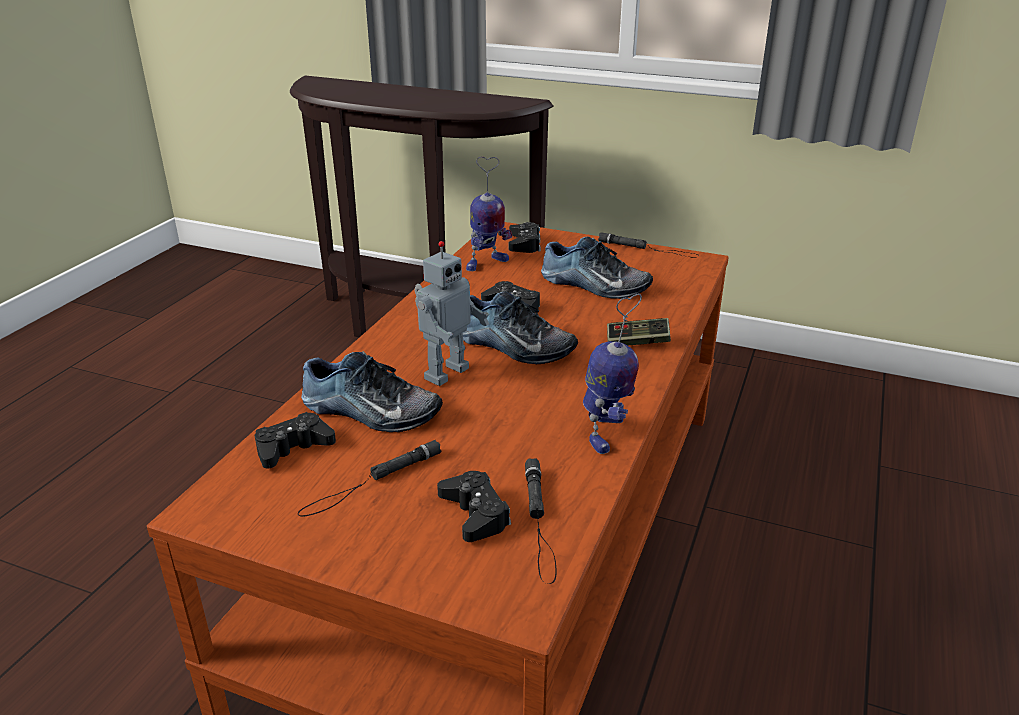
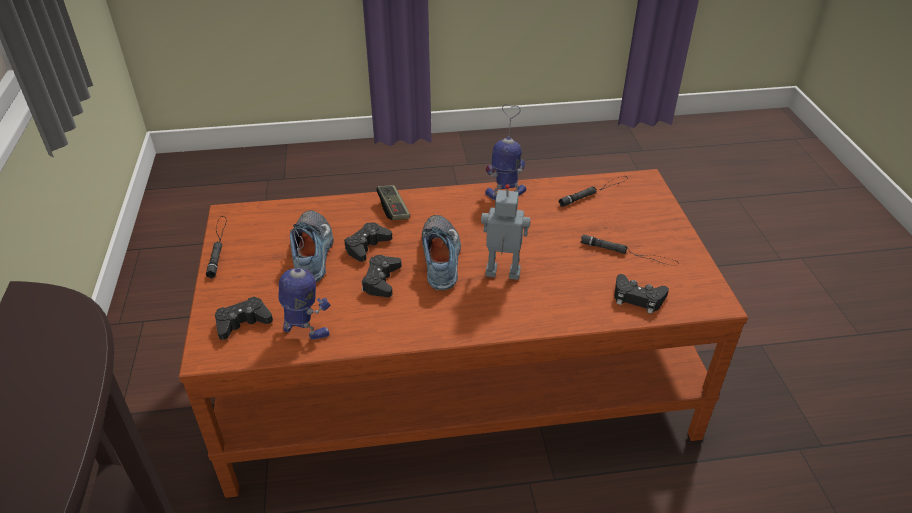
camera: 120 degrees left, 10 degrees up
shoe [301,351,443,432] -> none
black game controller [437,471,511,542] -> black game controller moved to [344,222,392,262]

